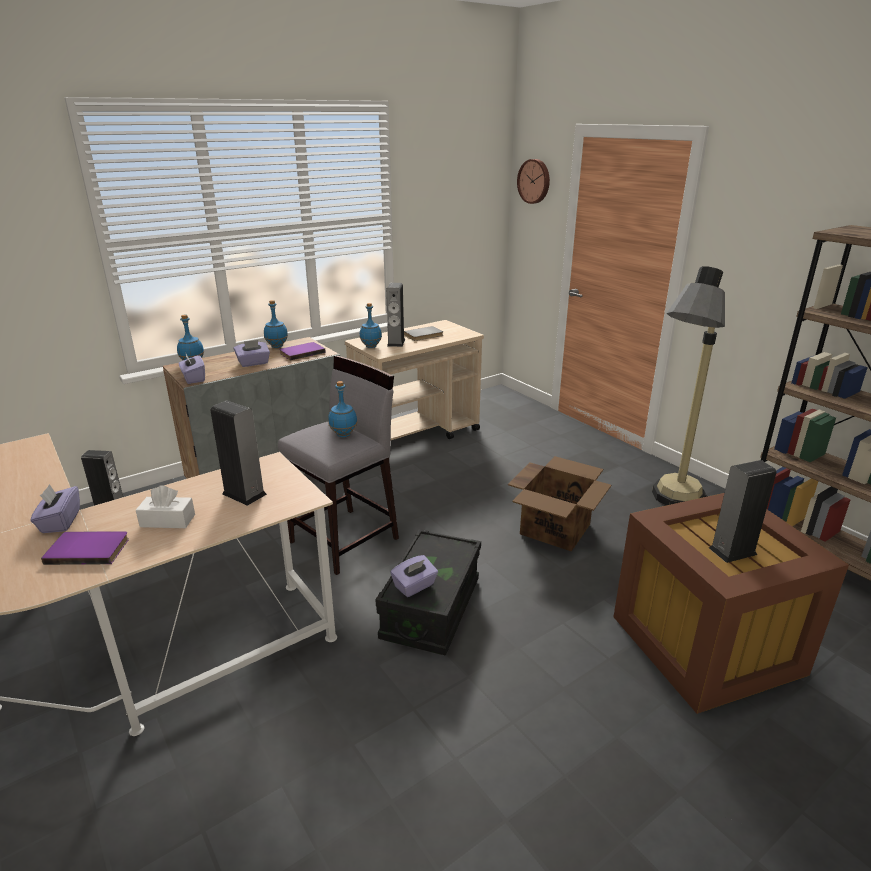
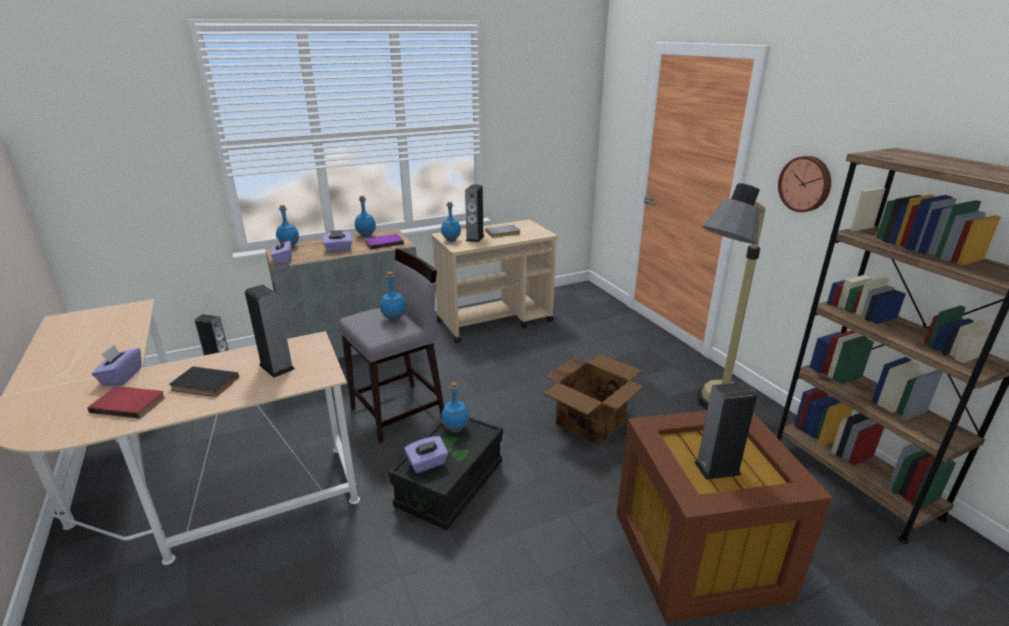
camera: 10 degrees right, 0 degrees up
purple book [41,531,129,565] -> red book [87,387,165,419]
white tissue box [136,485,195,528] -> black book [169,367,239,397]
wall clock [517,159,550,204] -> wall clock moved to [778,156,831,212]
none -> blue bottle [441,382,469,433]

